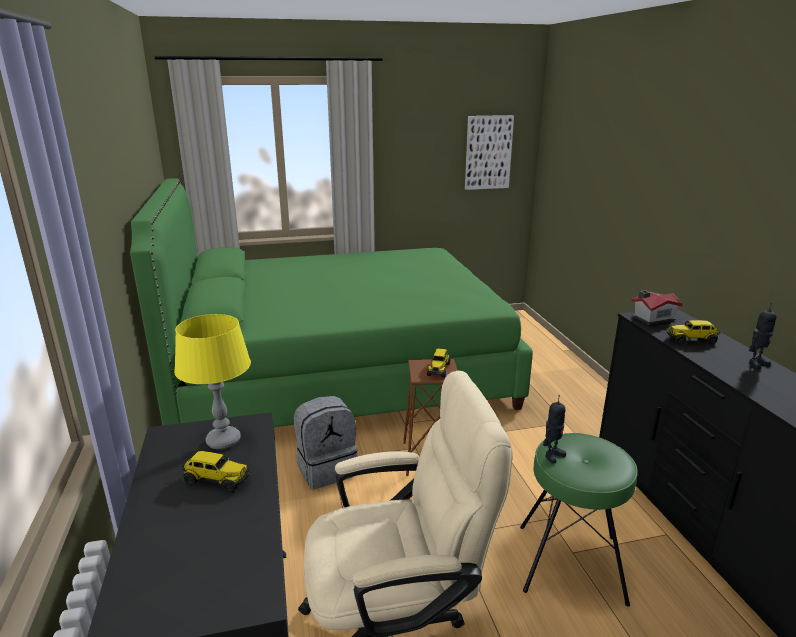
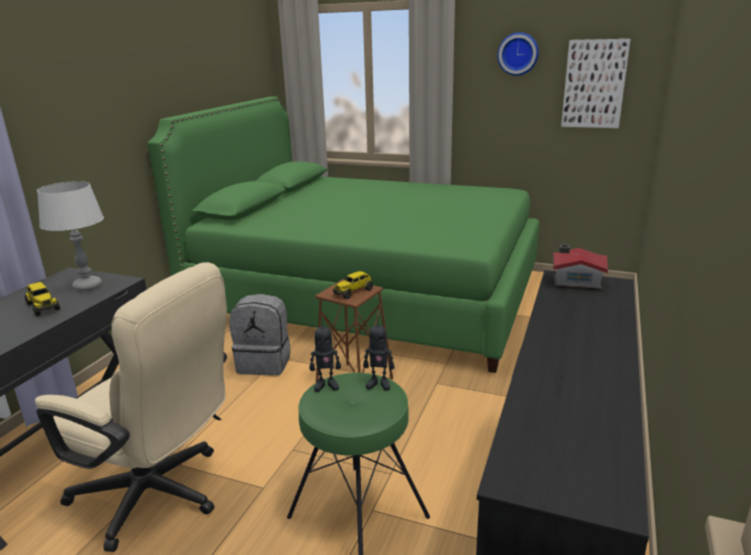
camera: 35 degrees right, 0 degrees up
yellow table lamp [174,314,251,449] -> grey table lamp [37,181,104,291]
toy truck [667,320,721,345] -> none
toy robot [748,302,777,369] -> toy robot moved to [363,317,394,391]
none -> wall clock [497,32,539,76]

